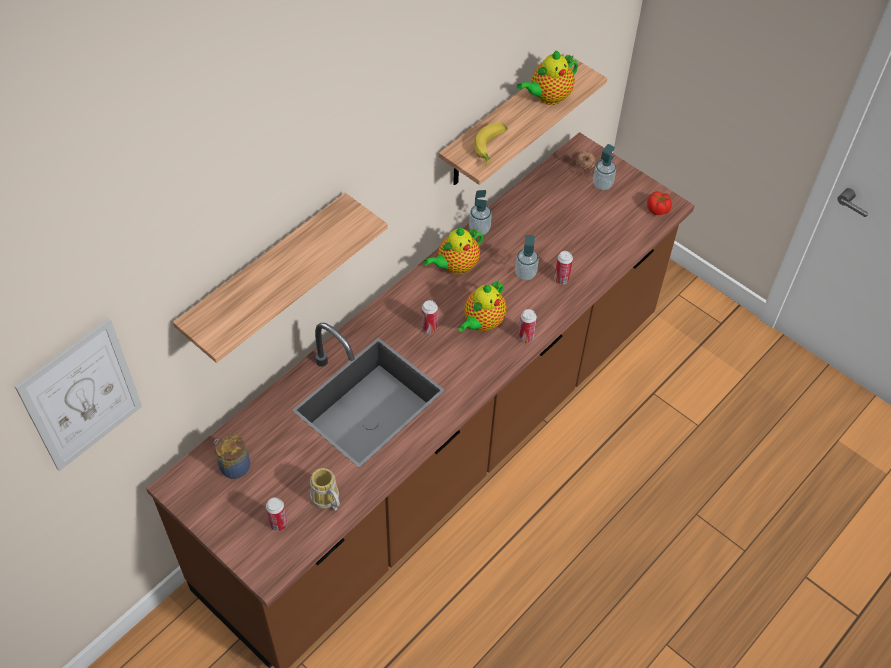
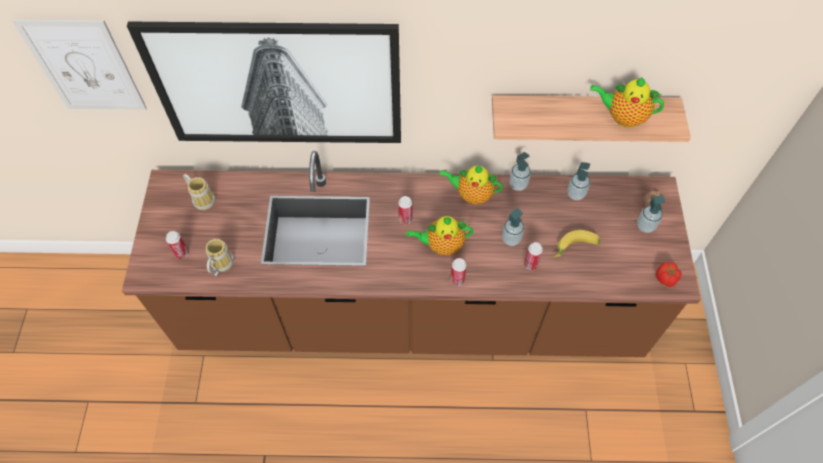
camera: 50 degrees right, 5 degrees up
shelf [173,193,388,363] -> picture [127,22,401,143]
jar [214,434,250,479] -> mug [183,174,215,210]
banana [474,122,508,166] -> banana moved to [553,230,600,257]
none -> soap dispenser [567,162,590,201]

